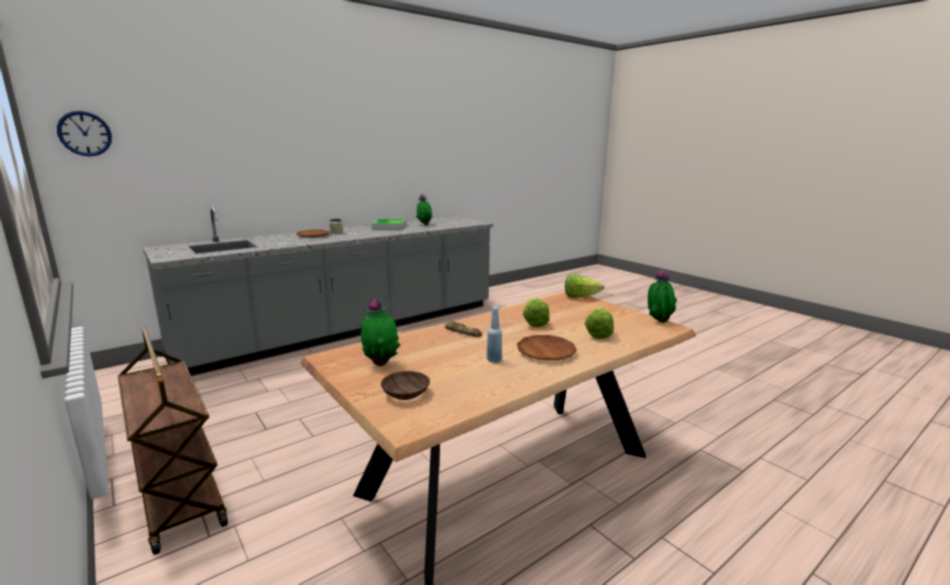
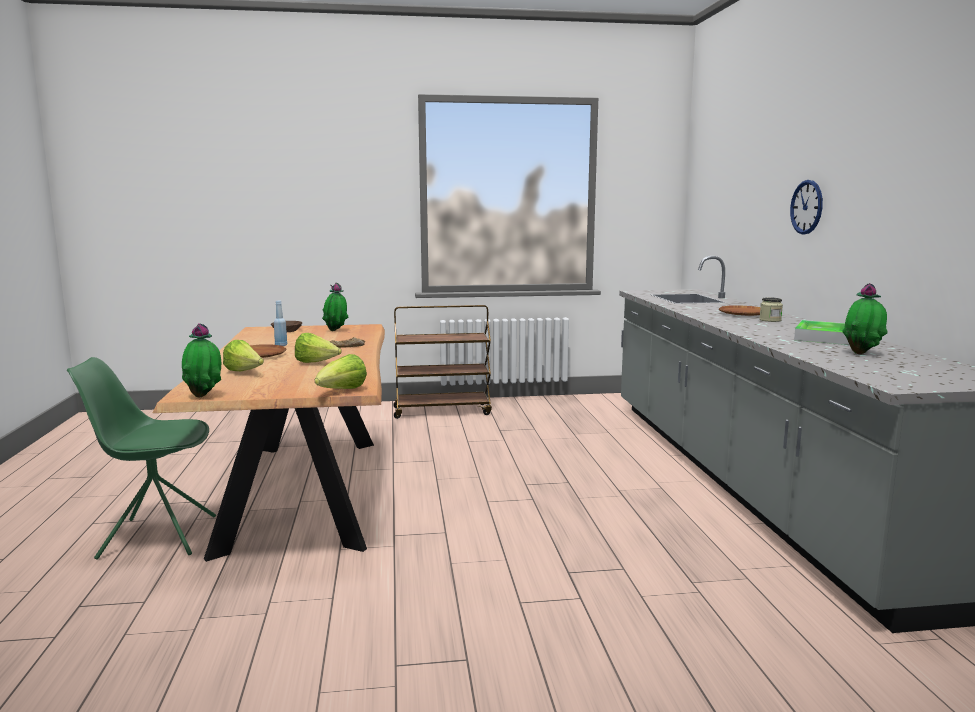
camera: 120 degrees right, 5 degrees down
wall clock [57,111,112,156] -> wall clock moved to [790,180,823,235]
none -> green chair [67,357,216,560]

